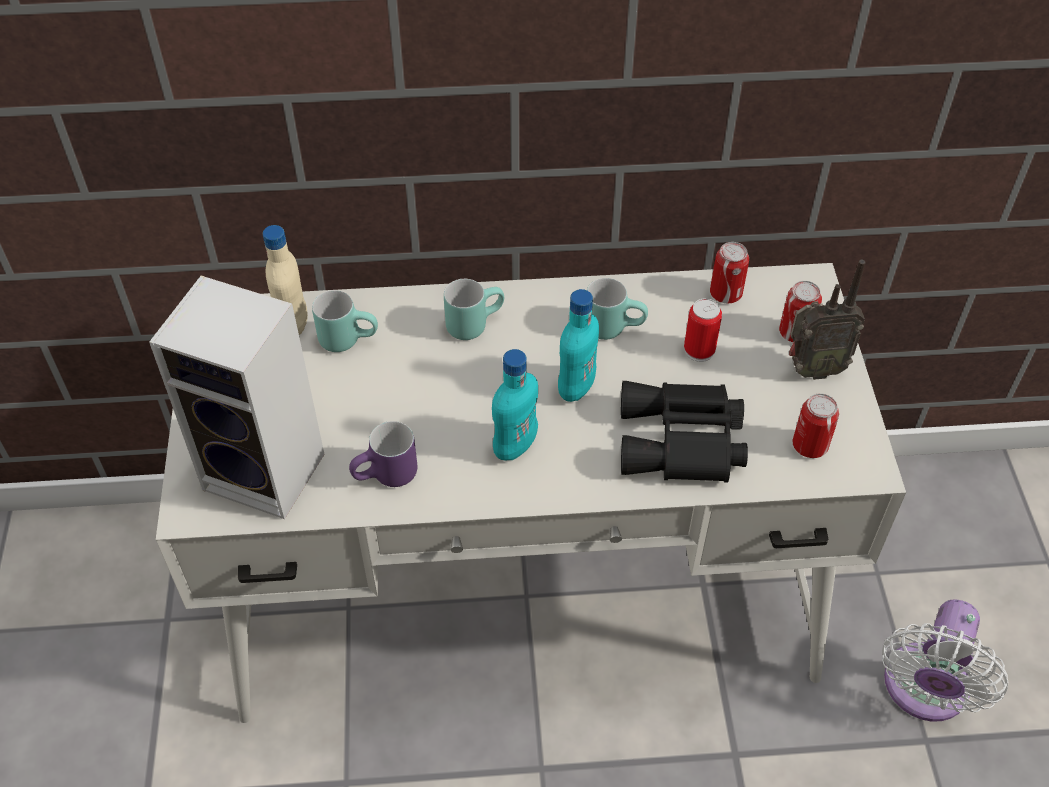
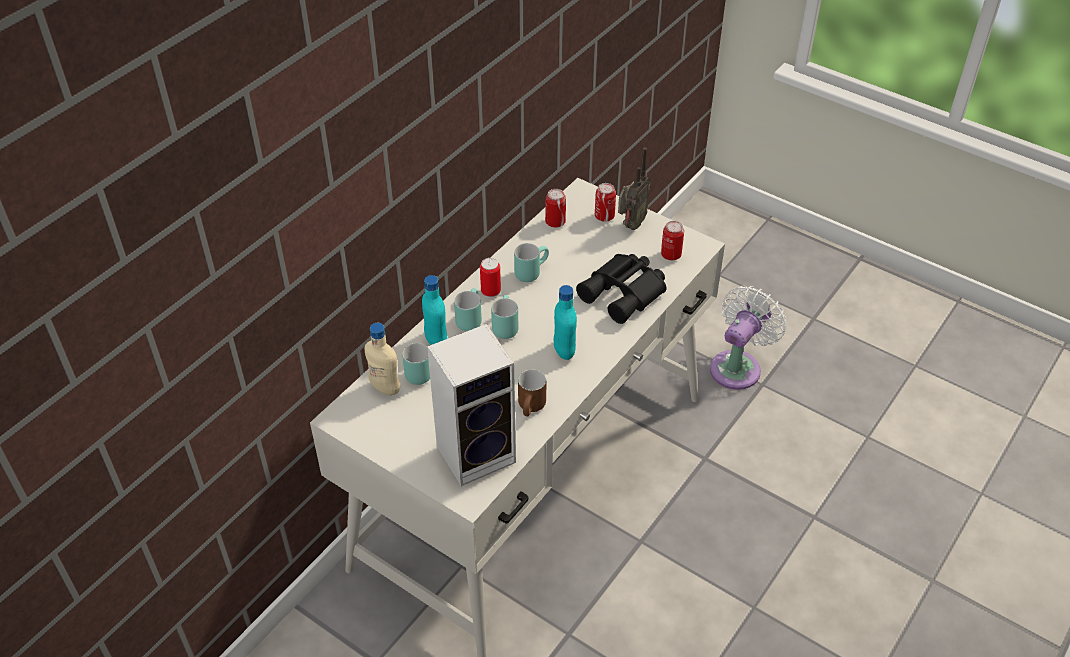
camera: 50 degrees left, 5 degrees down
purple mug [349,421,417,487] -> brown mug [518,369,546,417]
turquoise bottle [558,289,599,402] -> turquoise bottle moved to [422,275,447,345]
can [684,298,722,362] -> can moved to [480,258,501,299]
white fan [882,599,1008,722] -> white fan turned 120 degrees counterclockwise [710,286,786,390]
none -> turquoise mug [491,295,518,339]

